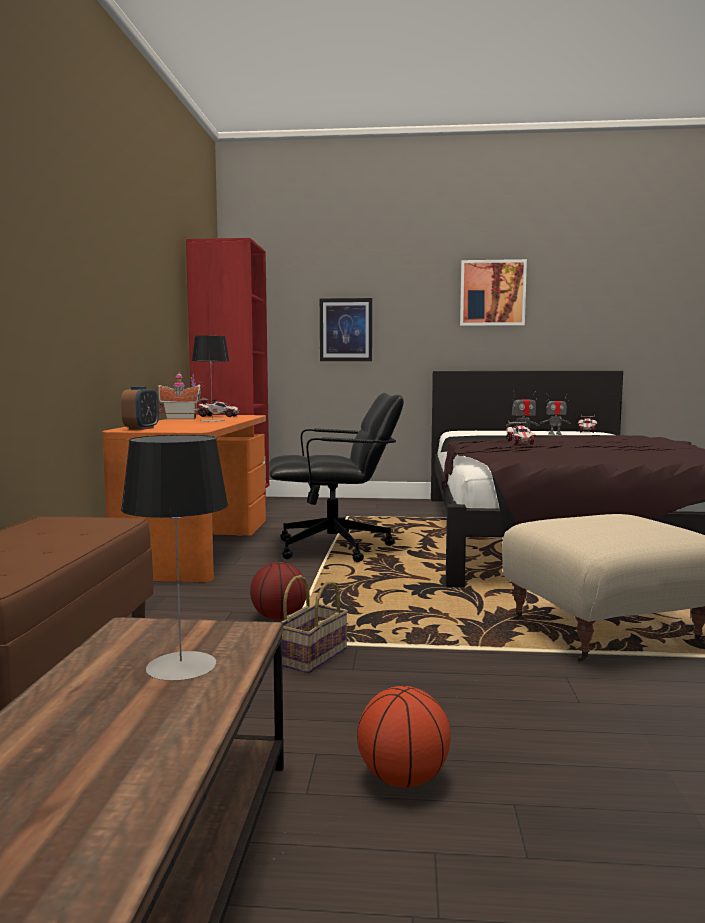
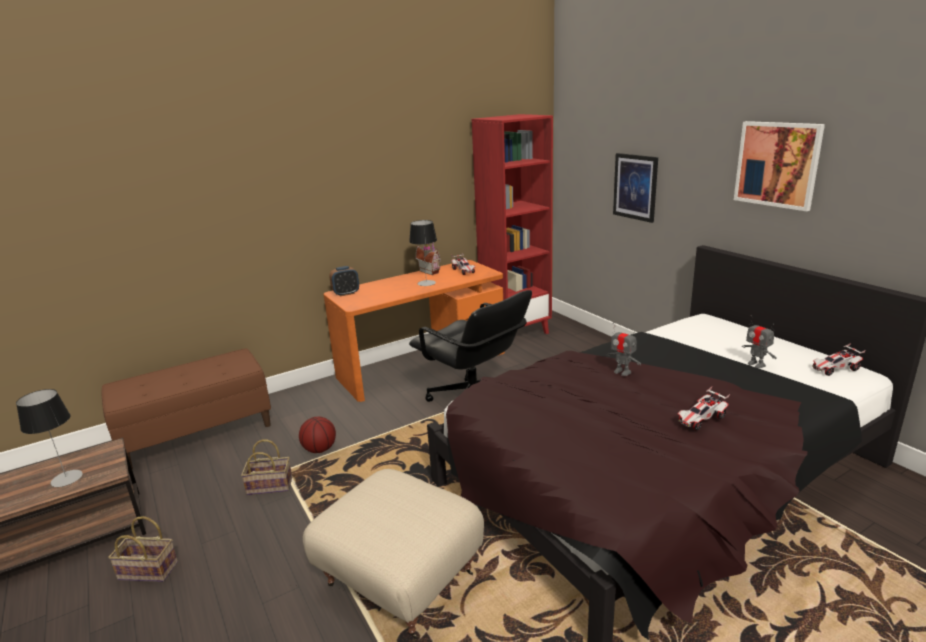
camera: 55 degrees right, 15 degrees up
basketball [357,686,451,787] -> basket [108,516,178,582]
toy car [506,420,536,445] -> toy car moved to [677,387,730,431]

